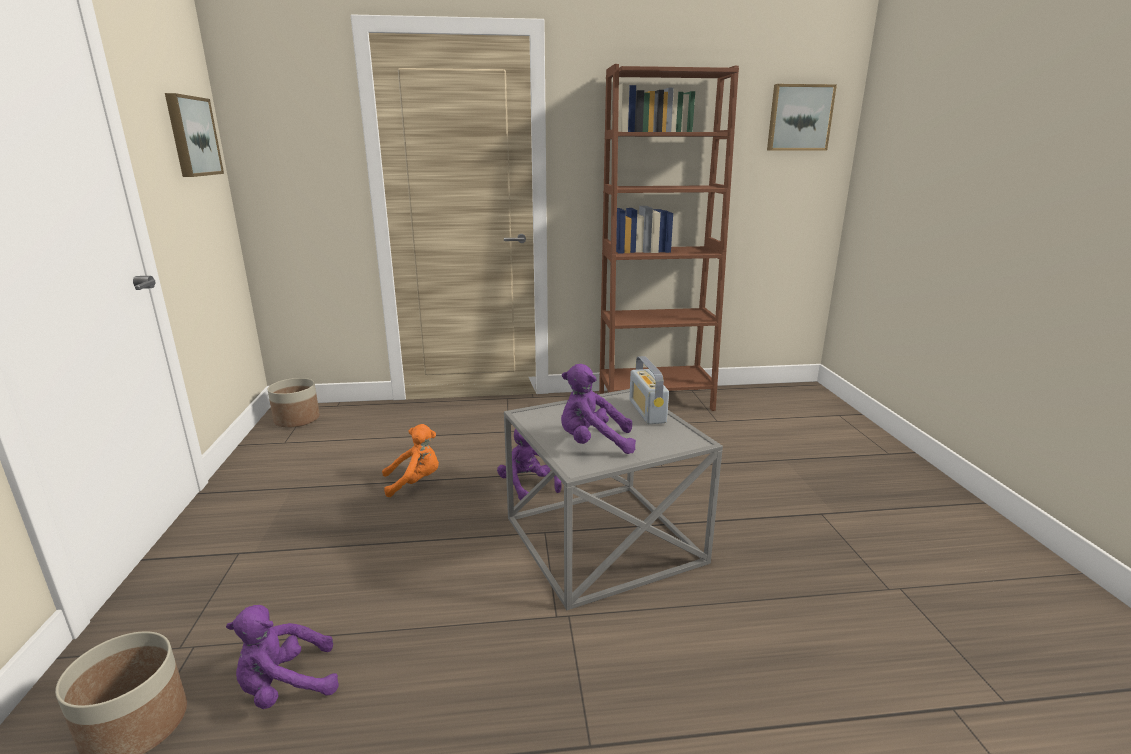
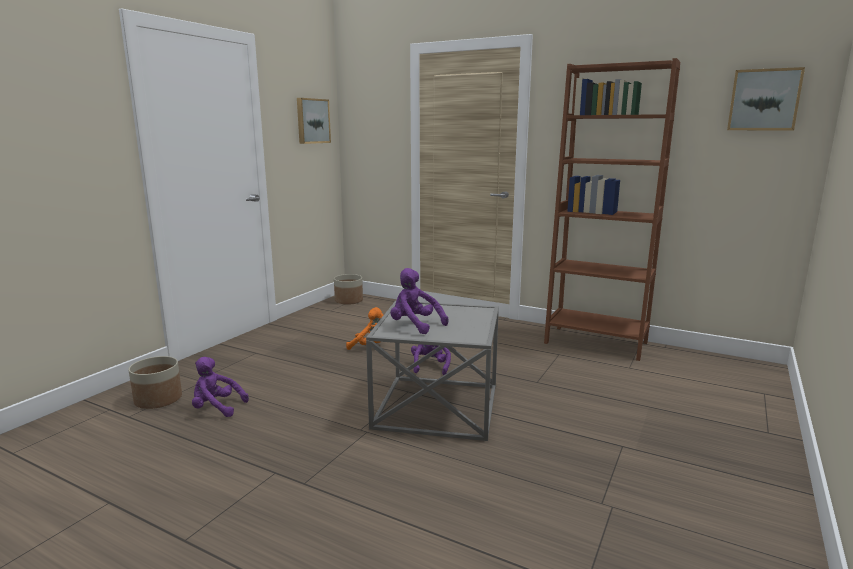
camera: 35 degrees right, 5 degrees down
radio [629,356,669,424] -> none

